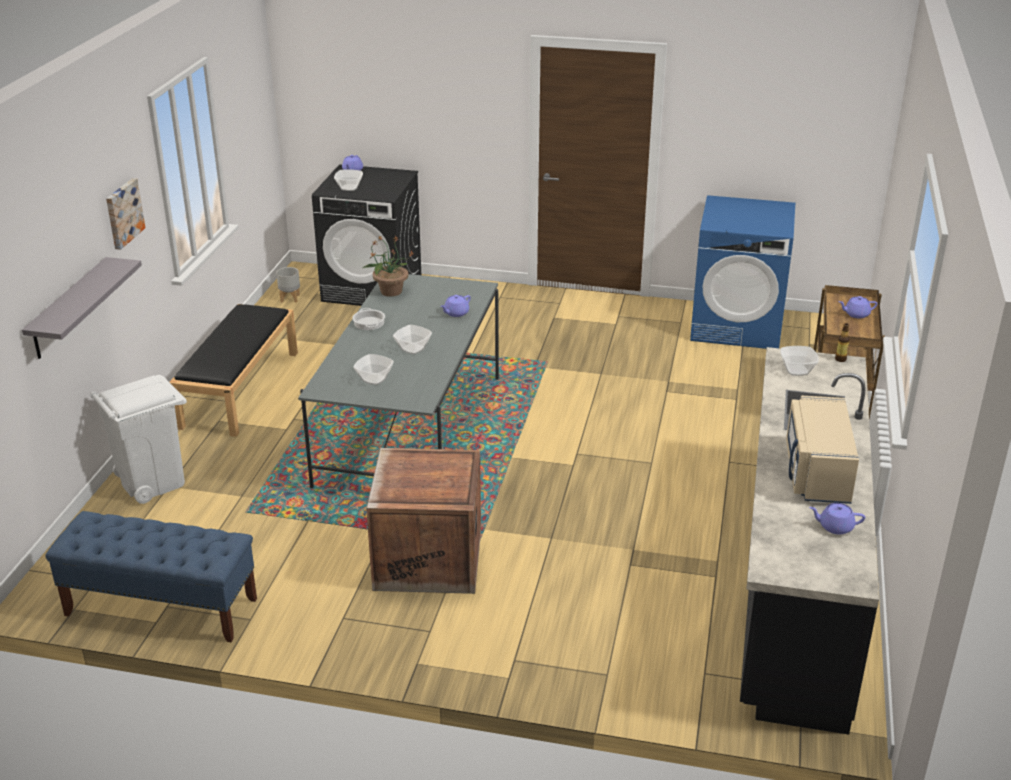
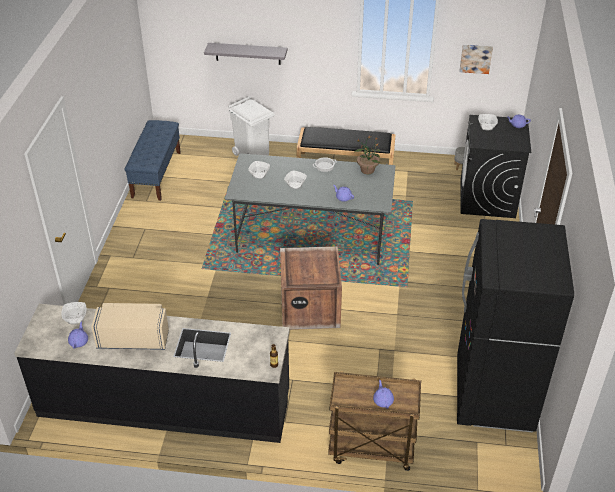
camera: 85 degrees right, 10 degrees up
picture [106,178,145,250] -> picture moved to [460,45,493,74]
crate [366,448,481,594] -> crate moved to [280,246,342,330]
blue washing machine [690,195,795,349] -> black fridge [457,219,574,432]
bowl [780,346,819,376] -> bowl moved to [61,302,87,324]

